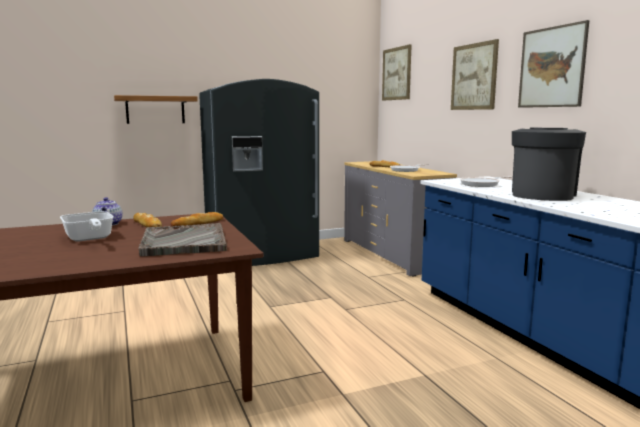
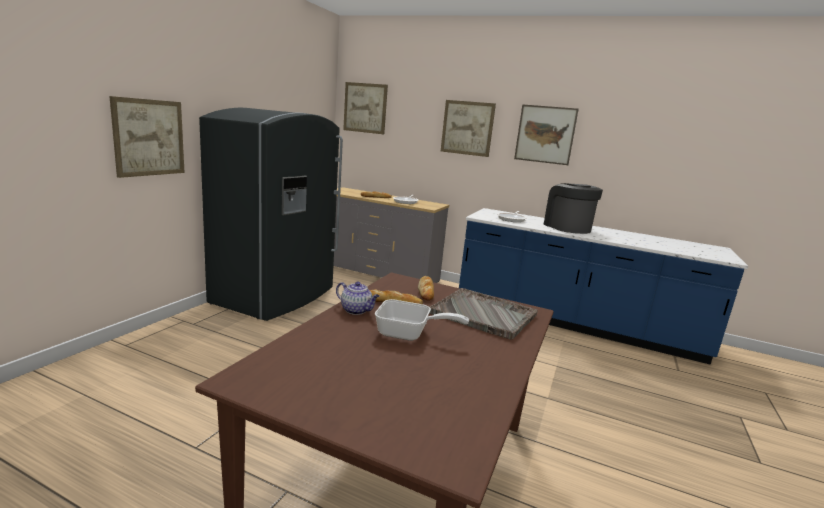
camera: 45 degrees left, 5 degrees up
shelf [114,95,198,124] -> picture [109,96,185,178]

